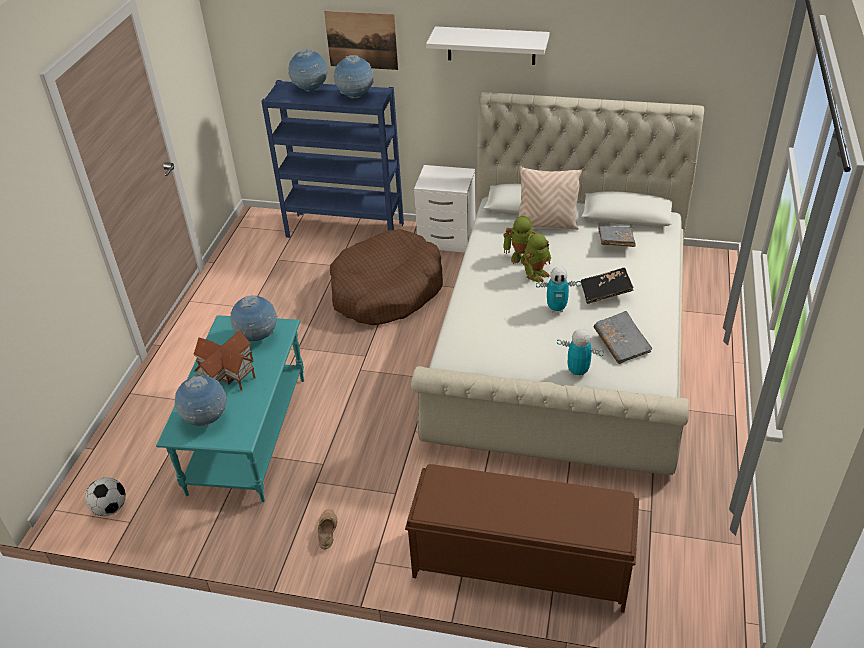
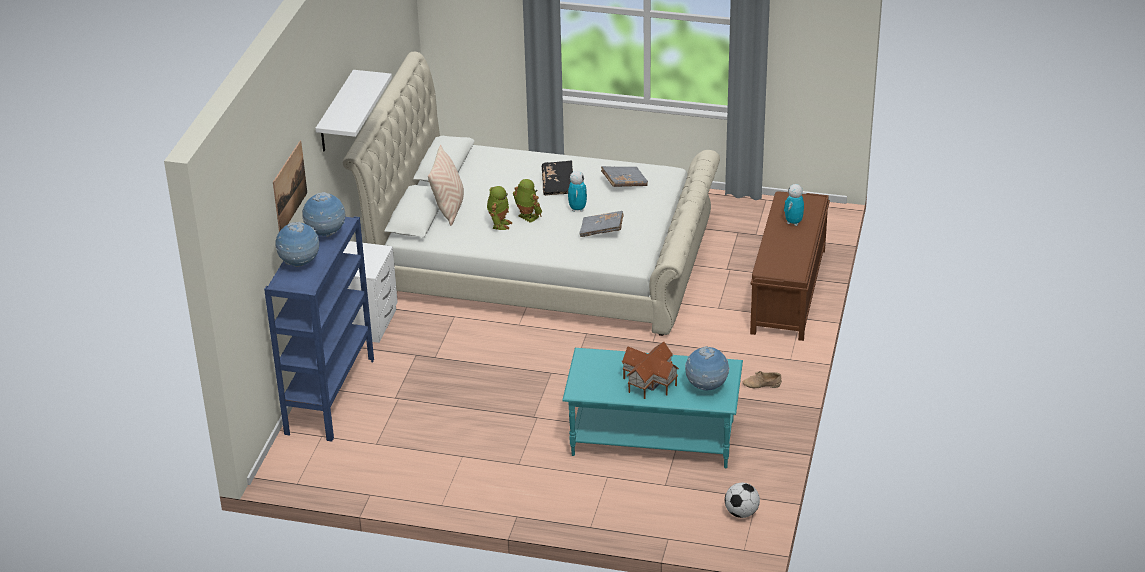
camera: 90 degrees left, 5 degrees down
globe [230,295,278,341] -> none
brown dog bed [330,229,443,325] -> none
toy robot [557,329,604,377] -> toy robot moved to [784,184,804,226]
grey book [598,225,636,247] -> grey book moved to [579,211,624,237]

